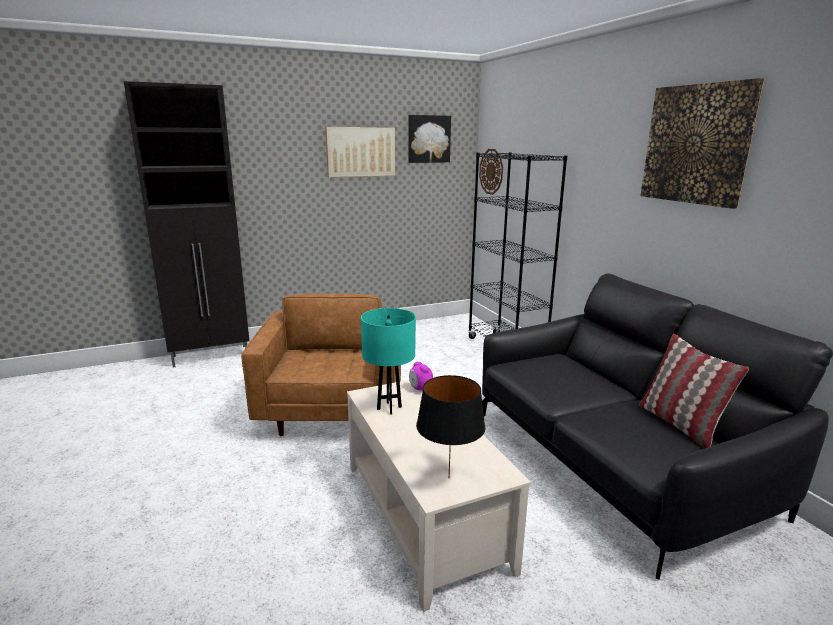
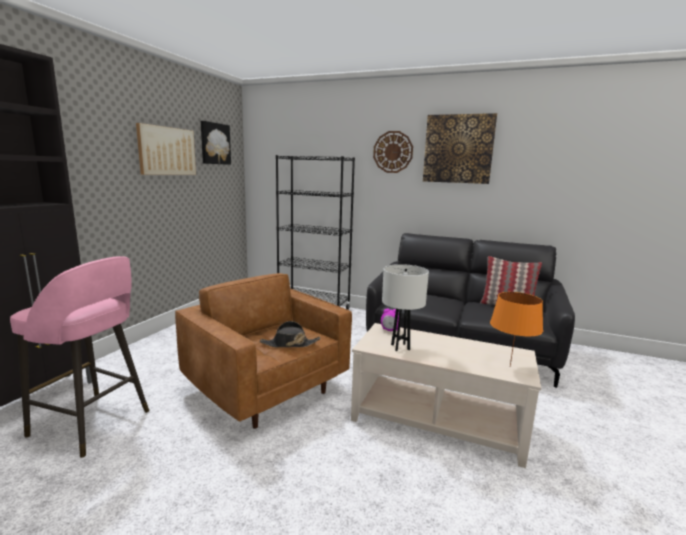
camera: 45 degrees left, 5 degrees down
turquoise table lamp [361,308,416,415] -> white table lamp [382,264,429,351]
black table lamp [416,375,485,478] -> orange table lamp [490,292,543,367]
wall clock [479,149,503,195] -> wall clock moved to [373,131,413,173]
none -> pink stool [10,256,149,458]
none -> black hat [260,321,320,347]

